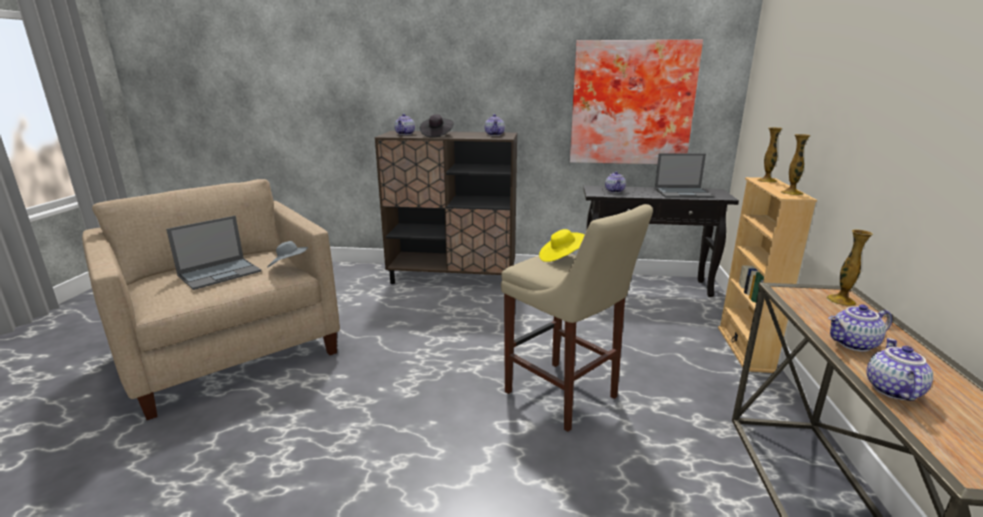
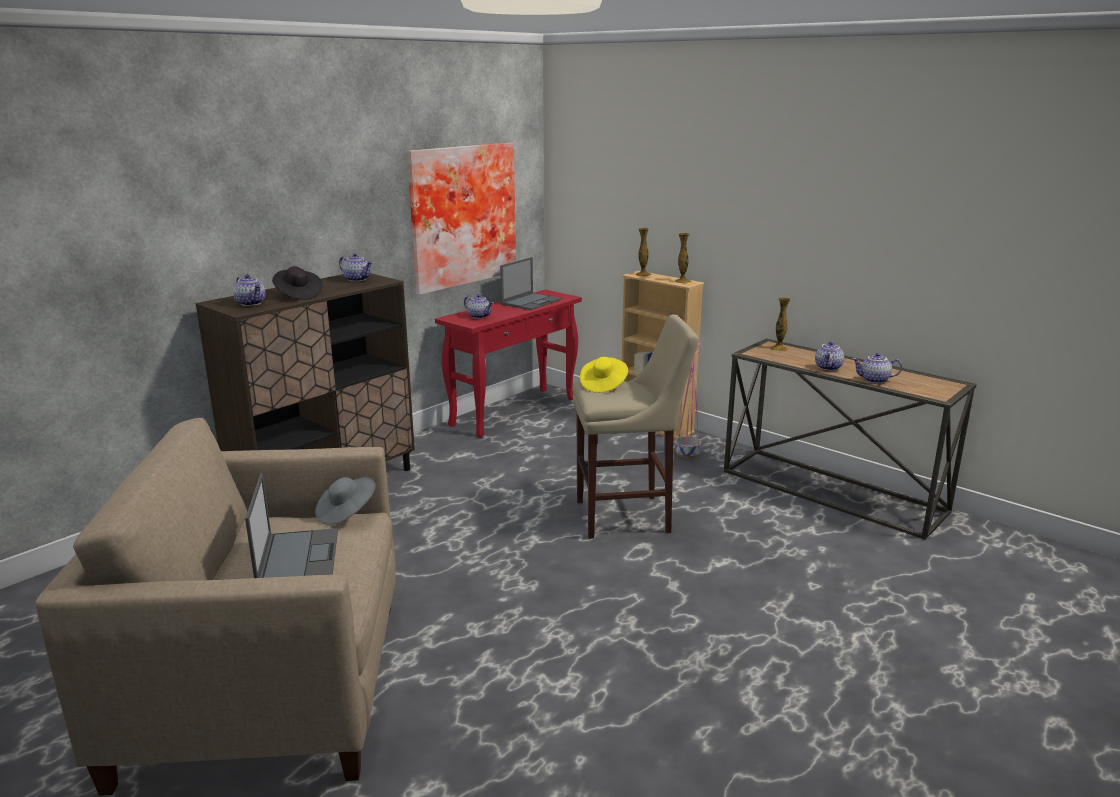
camera: 55 degrees left, 0 degrees up
black console table [583,185,739,297] -> red console table [435,290,582,438]
teapot [867,338,933,401] -> teapot turned 45 degrees counterclockwise [853,353,902,384]
none -> pink planter [675,339,702,458]

